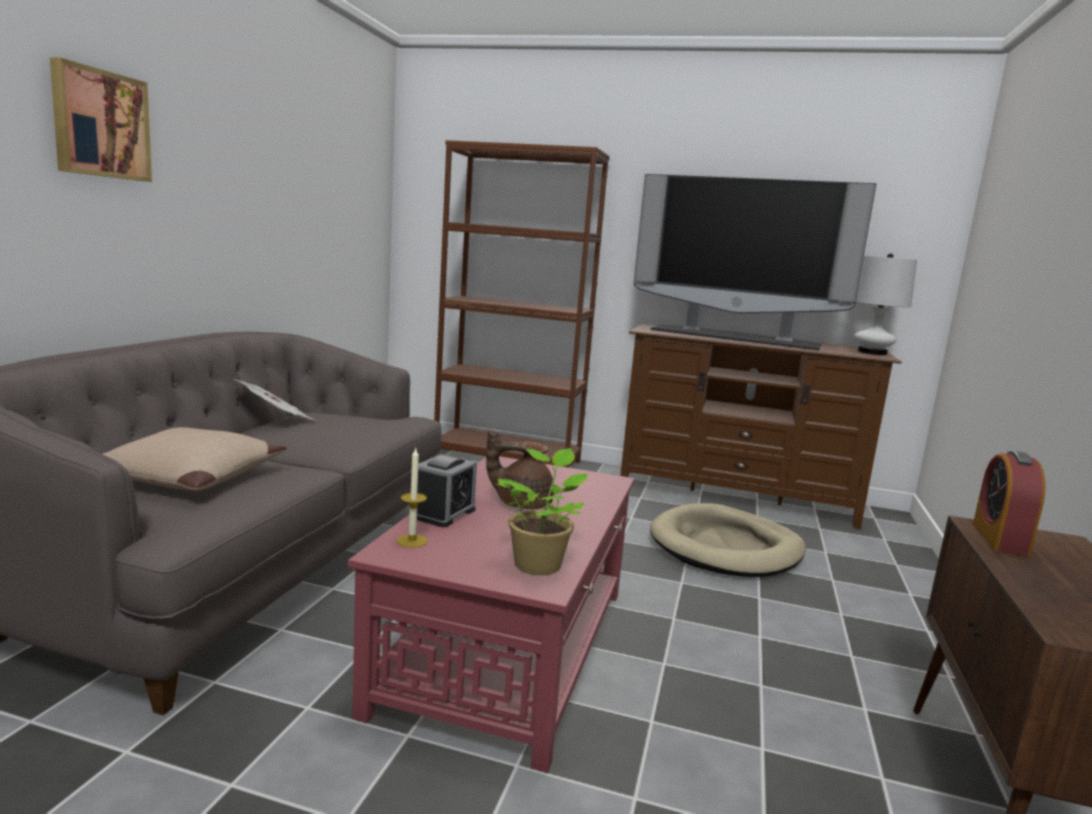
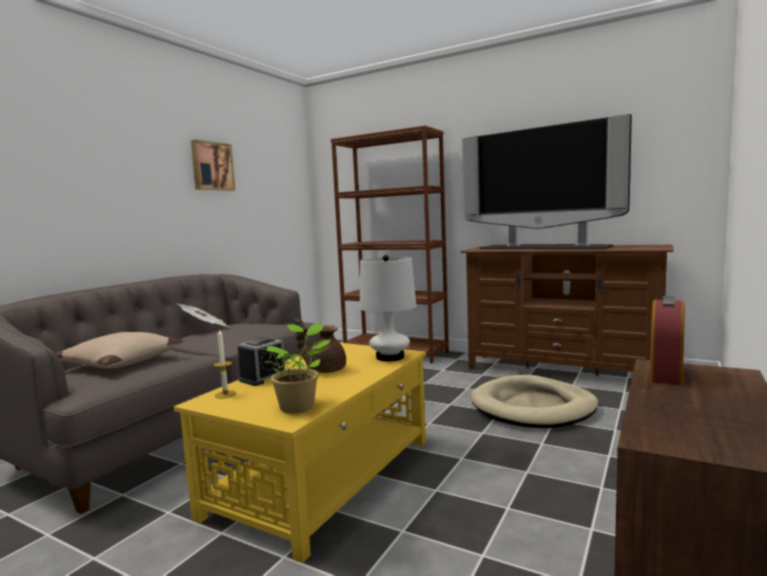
camera: 15 degrees right, 5 degrees down
picture [50,57,152,182] -> picture moved to [191,140,235,191]
red coffee table [348,456,635,773] -> yellow coffee table [174,343,426,563]
white table lamp [854,254,917,355] -> white table lamp moved to [360,255,416,361]

